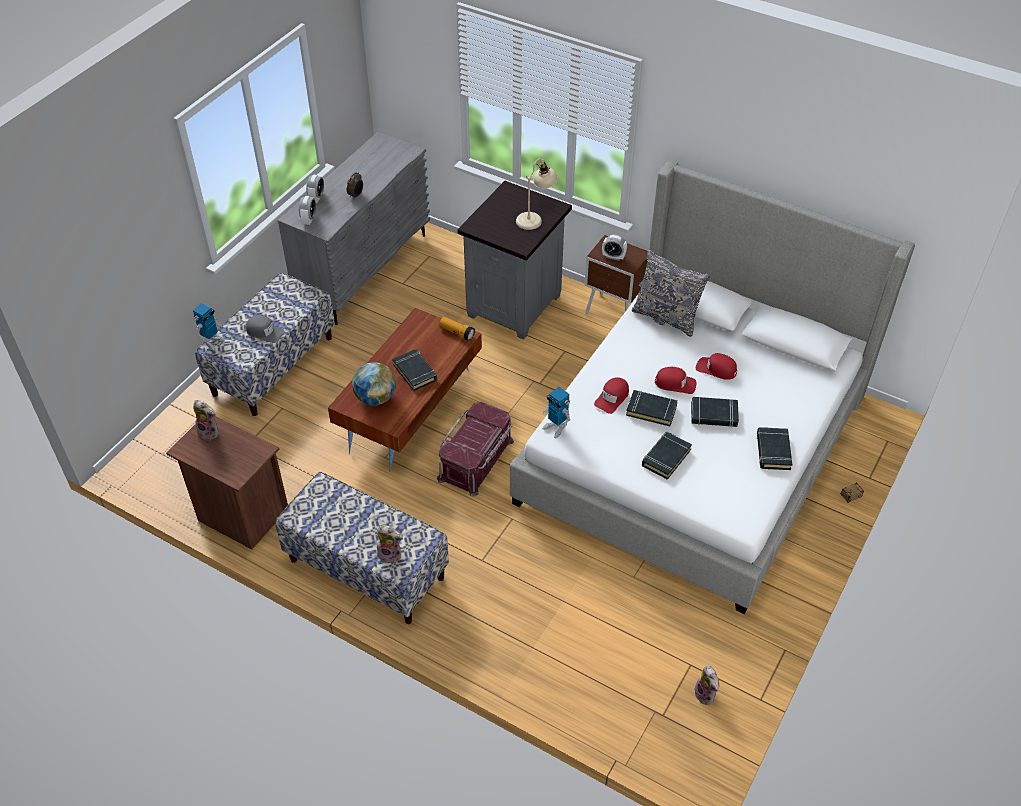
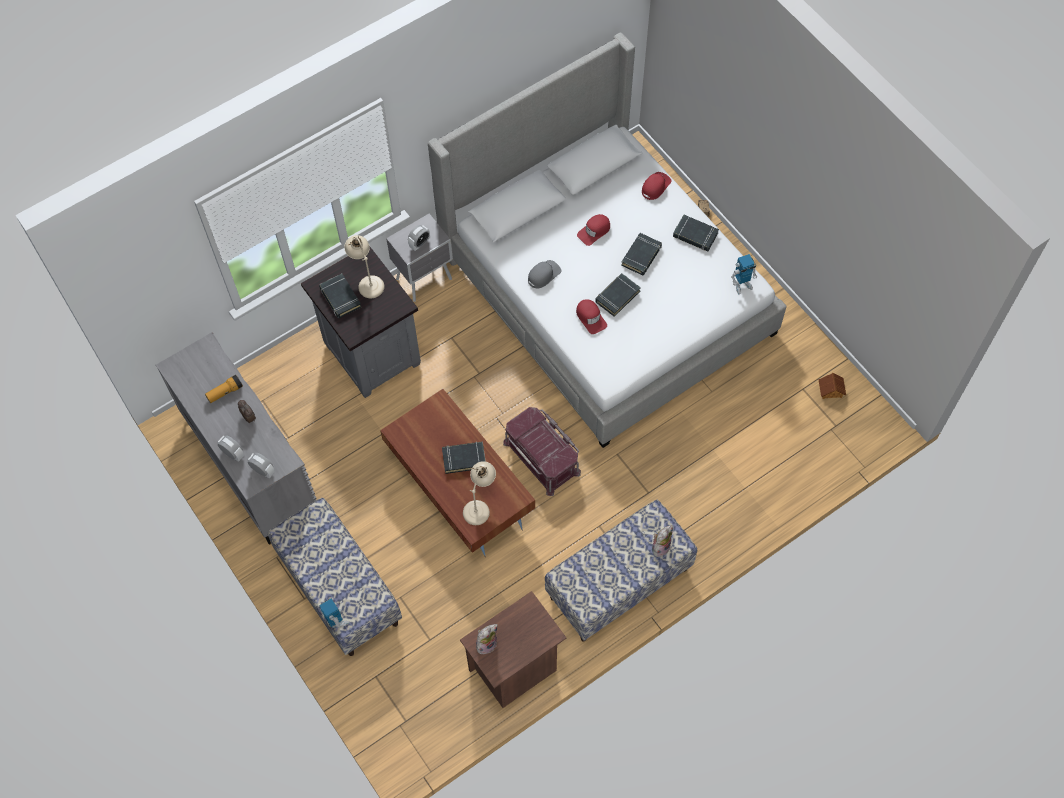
camera: 65 degrees left, 15 degrees up
grey cap [246,316,285,343] -> grey cap moved to [528,260,562,288]
globe [352,362,396,405] -> beige table lamp [463,461,496,525]
flashlight [439,317,475,341] -> flashlight moved to [205,375,243,403]
toy robot [543,387,571,438] -> toy robot moved to [731,254,757,295]
brown nightstand [584,235,648,314] -> grey nightstand [386,214,453,302]
grey pillow [632,250,710,337] -> none
black book [642,432,692,480] -> black book moved to [319,274,362,319]
red cap [655,367,696,394] -> red cap moved to [642,172,672,200]
plush toy [692,665,719,705] -> toy house [818,373,846,399]

